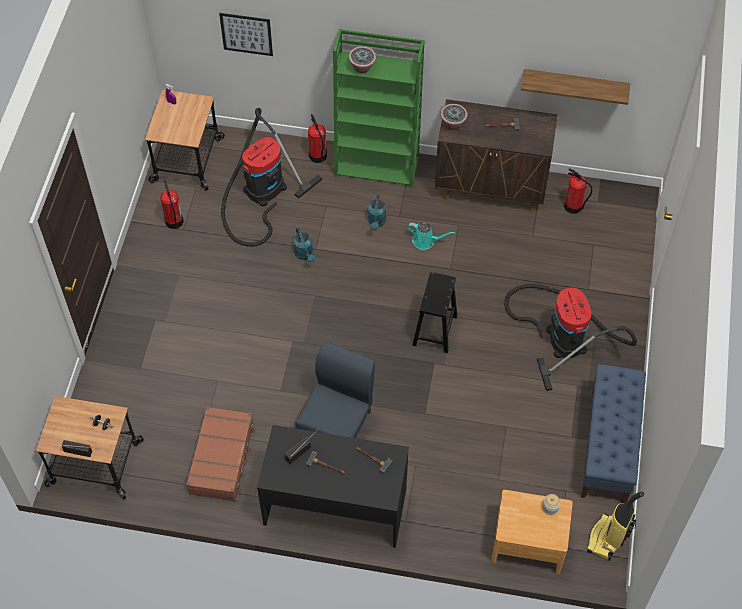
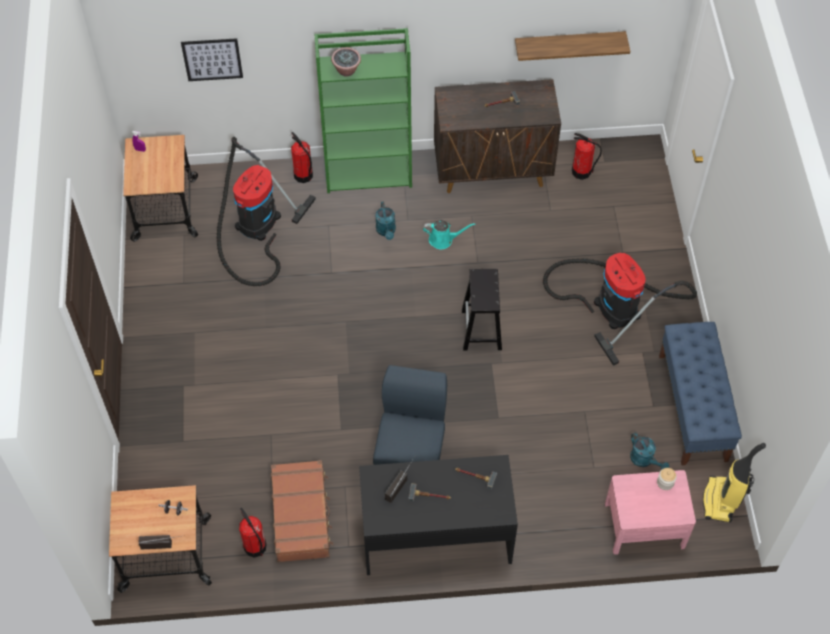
camera: 15 degrees left, 0 degrees up
fire extinguisher [160,180,184,229] -> fire extinguisher moved to [239,508,266,558]
turquoise watering can [293,228,315,263] -> turquoise watering can moved to [630,432,669,470]
potted plant [440,104,468,130] -> none
brown nightstand [491,490,573,574] -> pink nightstand [605,470,696,555]

